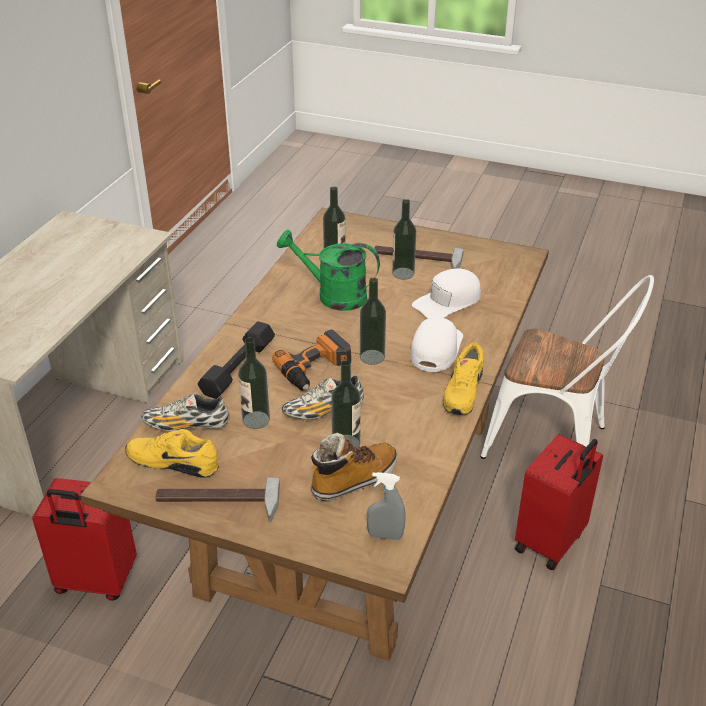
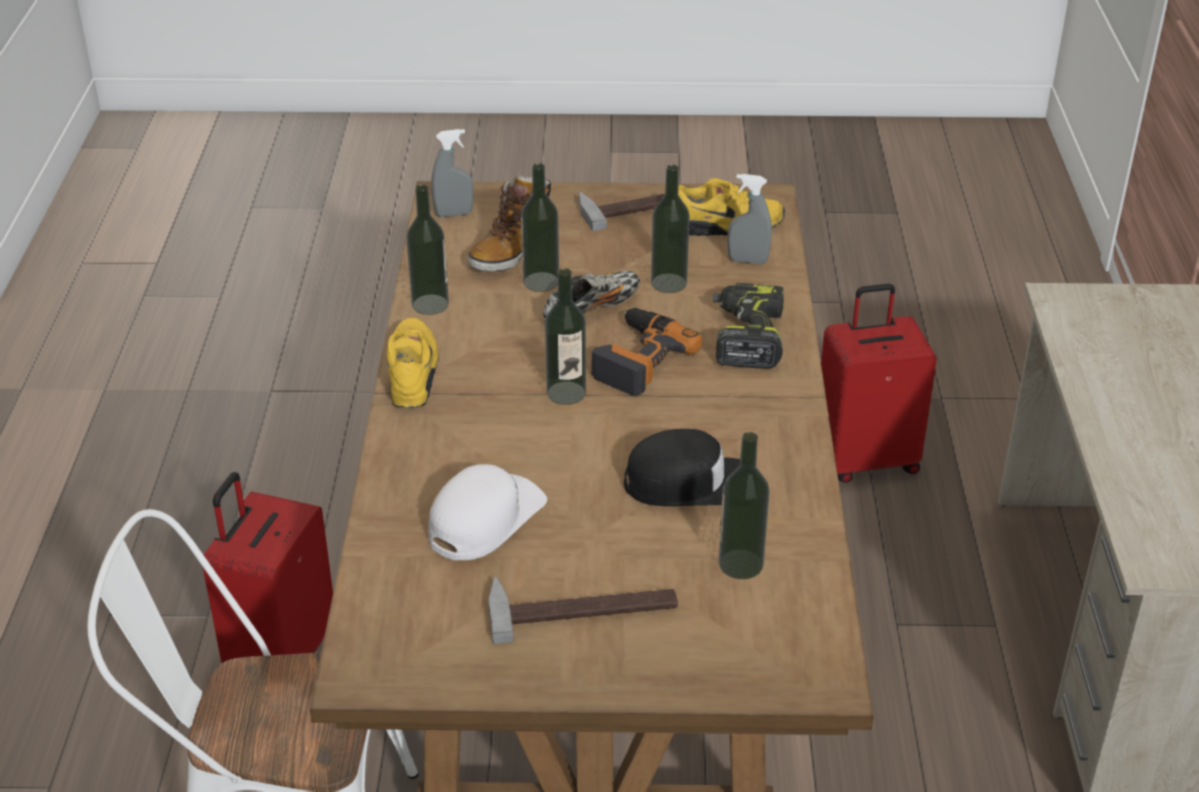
camera: 160 degrees right, 0 degrees up
shoe [141,393,228,431] -> grey spray bottle [728,174,772,264]
black dumbbell [198,321,275,399] -> power drill [713,283,784,369]
green watering can [277,230,380,311] -> black cap [624,429,740,506]
bottle [392,199,416,280] -> bottle moved to [406,185,449,315]
white cap [410,317,463,372] -> none

